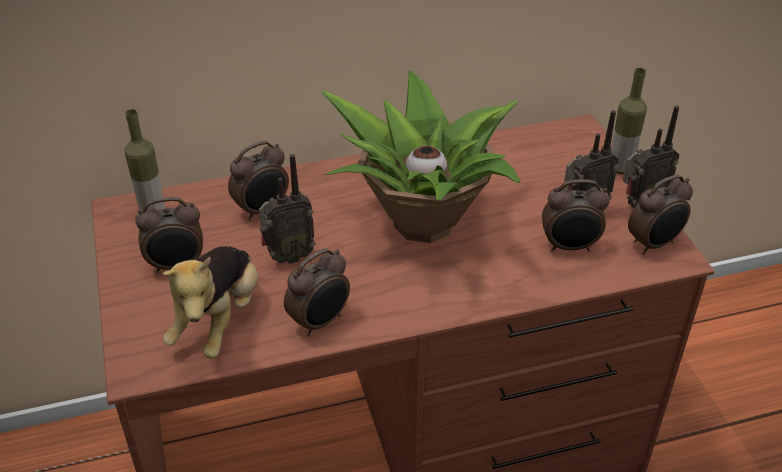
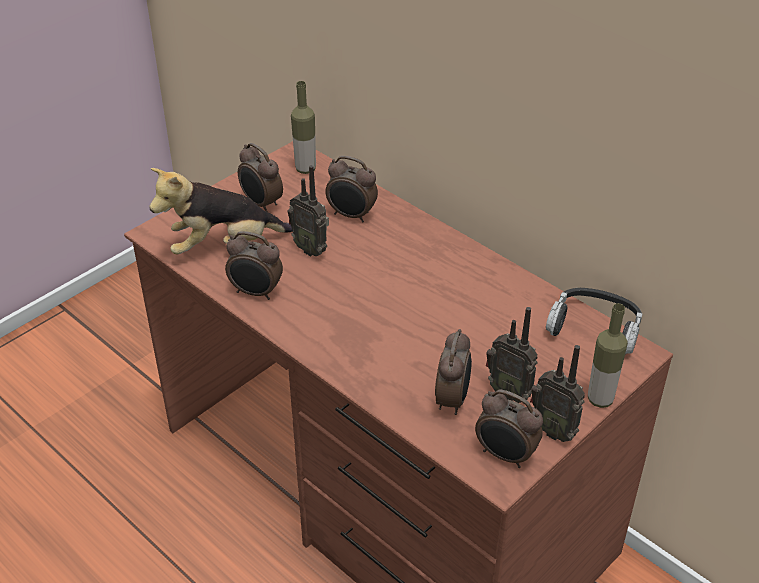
camera: 60 degrees right, 0 degrees up
potted plant [322,71,521,243] -> none
alarm clock [542,179,610,252] -> alarm clock turned 135 degrees counterclockwise [435,329,472,415]
none -> headphones [546,288,642,354]

